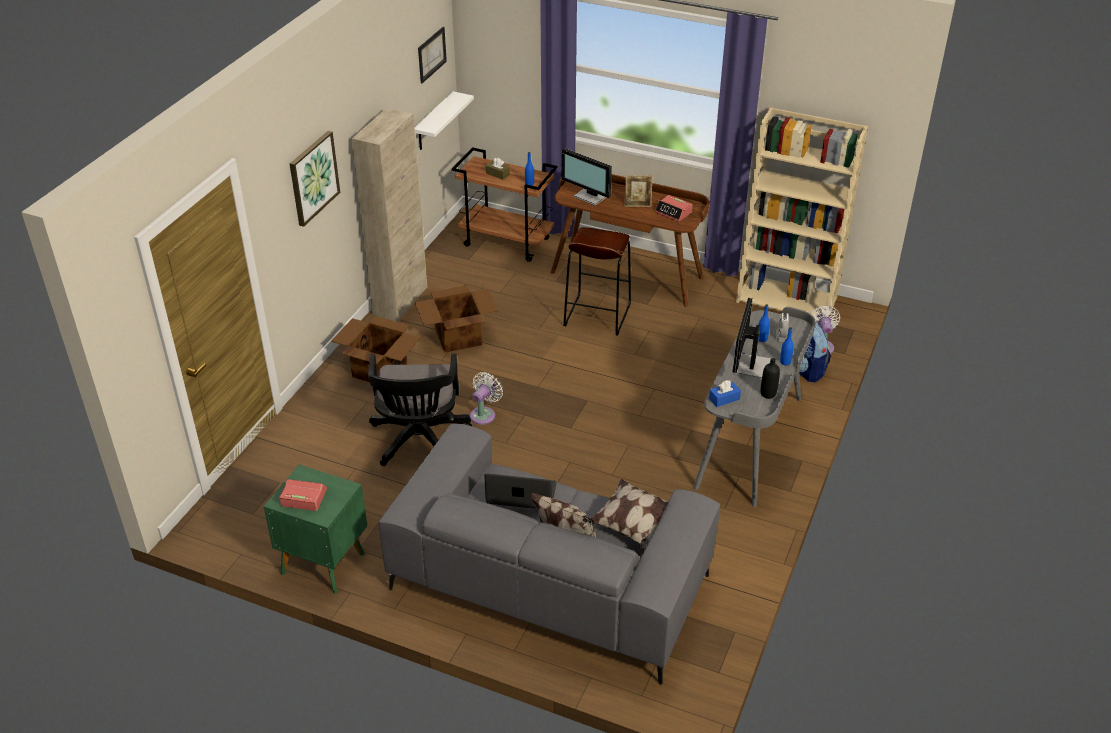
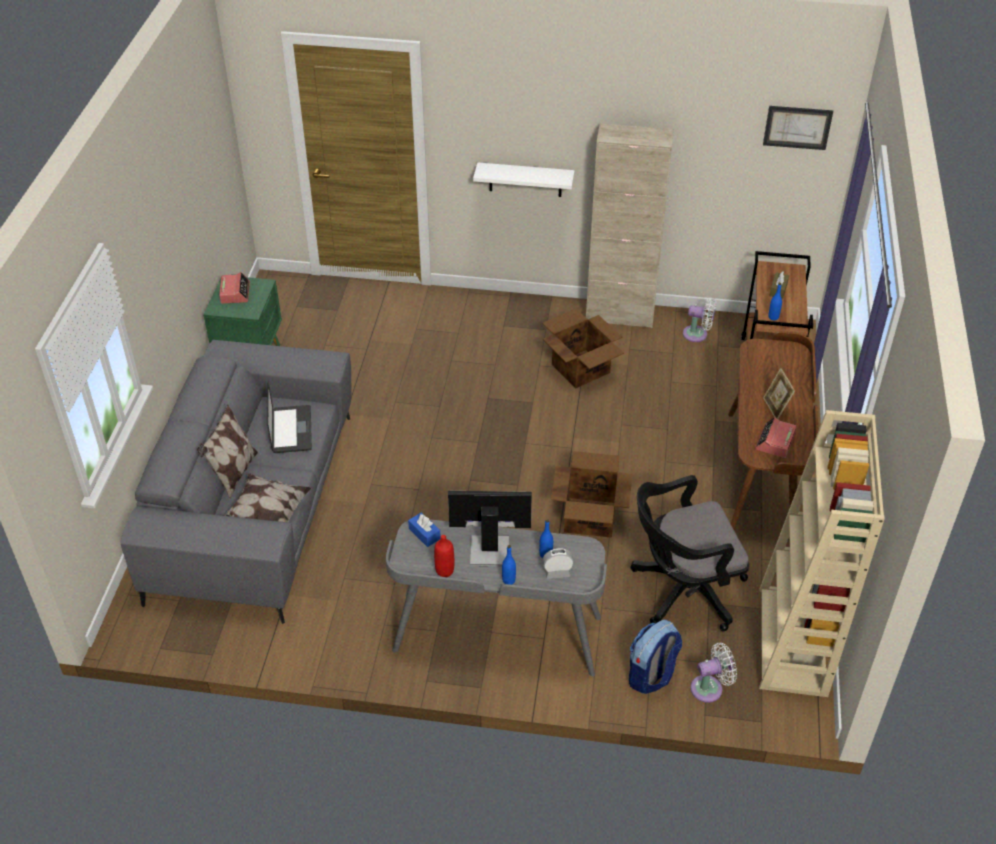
camera: 75 degrees right, 5 degrees up
picture [290,131,340,227] -> none
cardboard box [332,316,421,382] -> cardboard box moved to [551,451,632,538]
black office chair [368,354,472,466] -> black office chair moved to [630,475,749,632]
white shelf [414,91,474,150] -> white shelf moved to [473,163,575,197]
white fan [470,372,503,425] -> white fan moved to [683,298,716,342]
monitor [562,148,612,206] -> none
brown stool [563,227,631,336] -> none
black bottle [761,358,780,399] -> red bottle [434,535,454,577]

